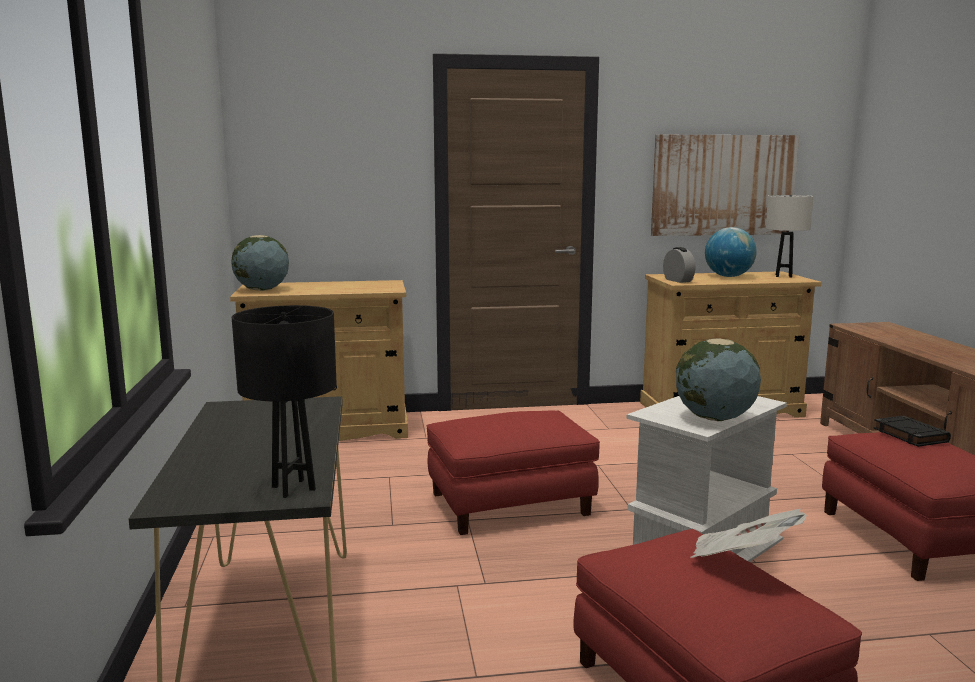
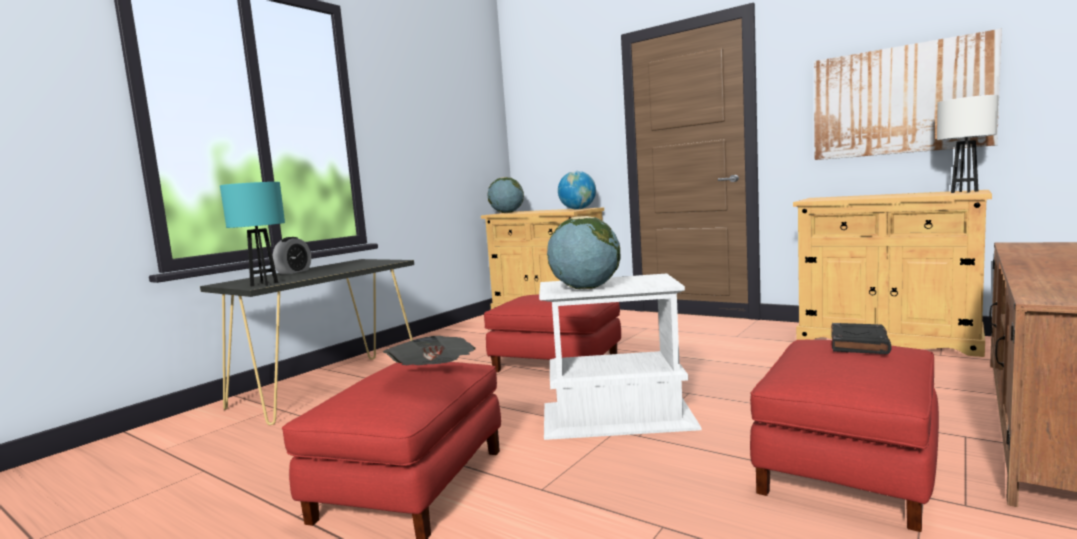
camera: 45 degrees right, 5 degrees down
black table lamp [232,305,337,498] -> turquoise table lamp [220,182,285,286]
alarm clock [663,247,695,283] -> alarm clock moved to [273,237,311,274]
globe [705,227,757,277] -> globe moved to [558,171,596,210]

